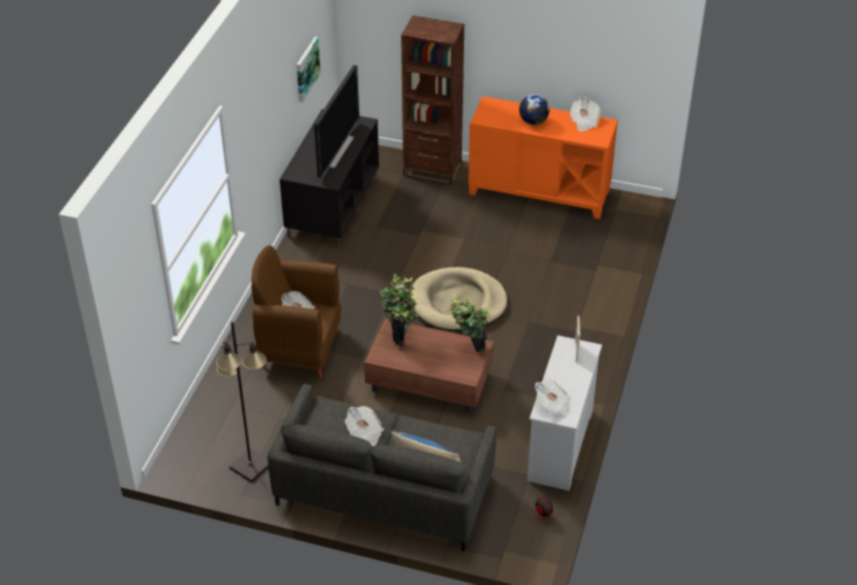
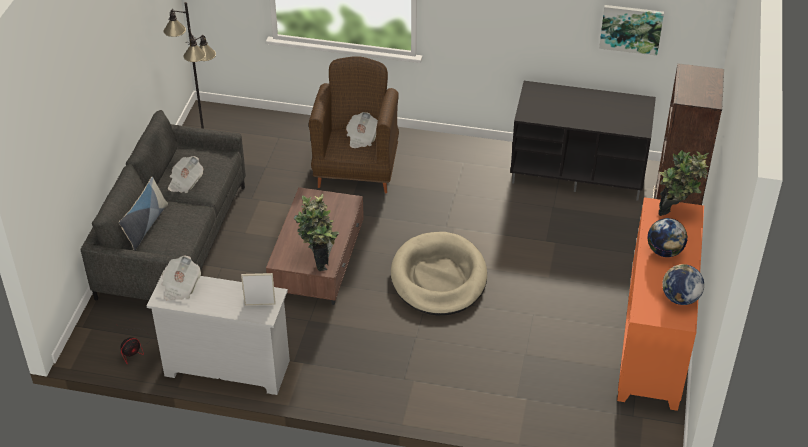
camera: 85 degrees right, 0 degrees up
television [314,65,360,178] -> none
potted plant [380,274,418,346] -> potted plant moved to [659,150,709,216]
newspaper [570,97,601,131] -> globe [662,264,704,305]

